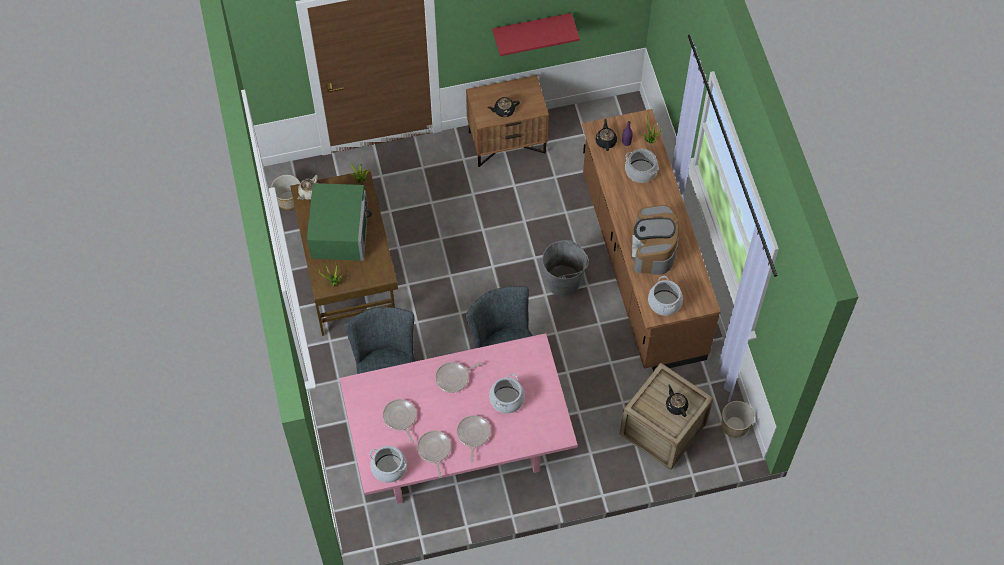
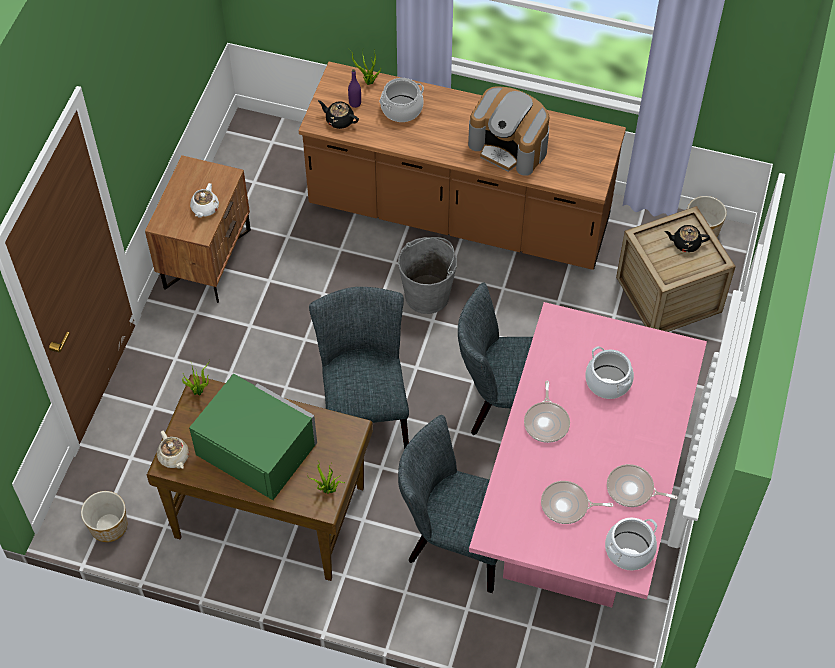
camera: 60 degrees left, 5 degrees down
frying pan [457,415,490,463] -> none
black teapot [487,97,520,117] -> white teapot [190,183,219,218]
red shelf [493,13,580,56] -> none
cooking pot [648,276,683,316] -> none
none -> grey chair [309,287,409,449]

